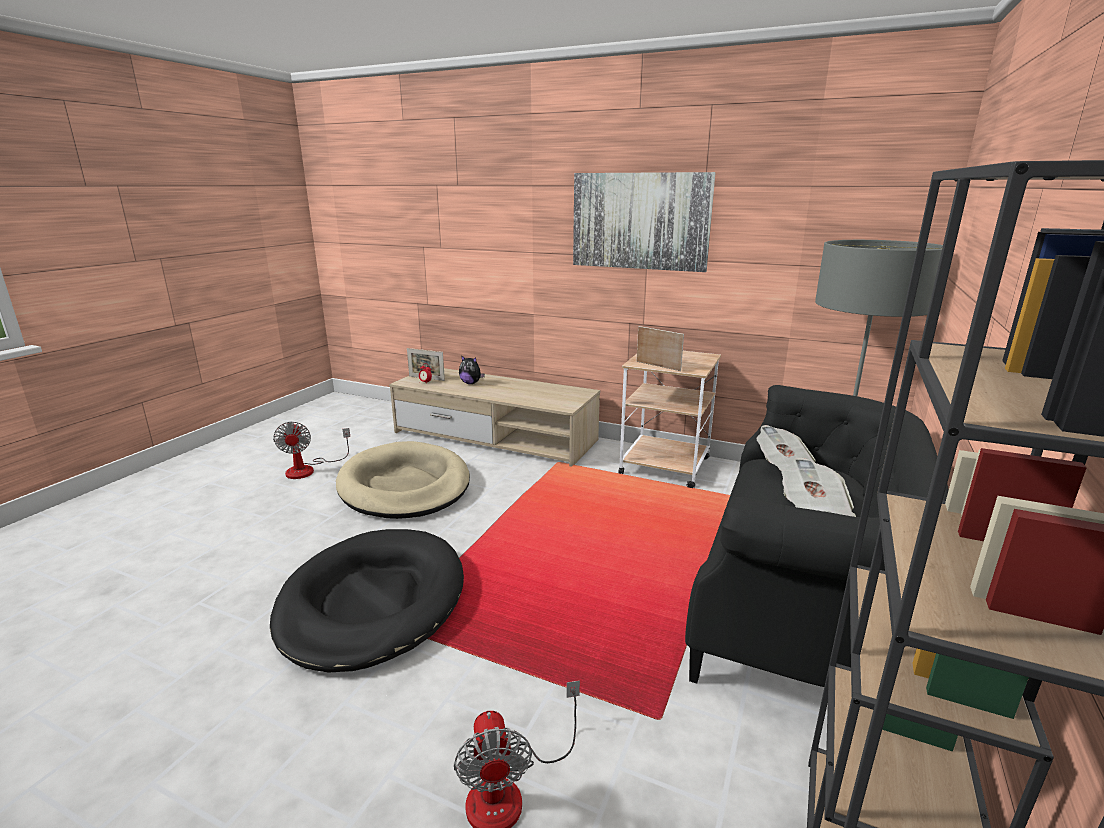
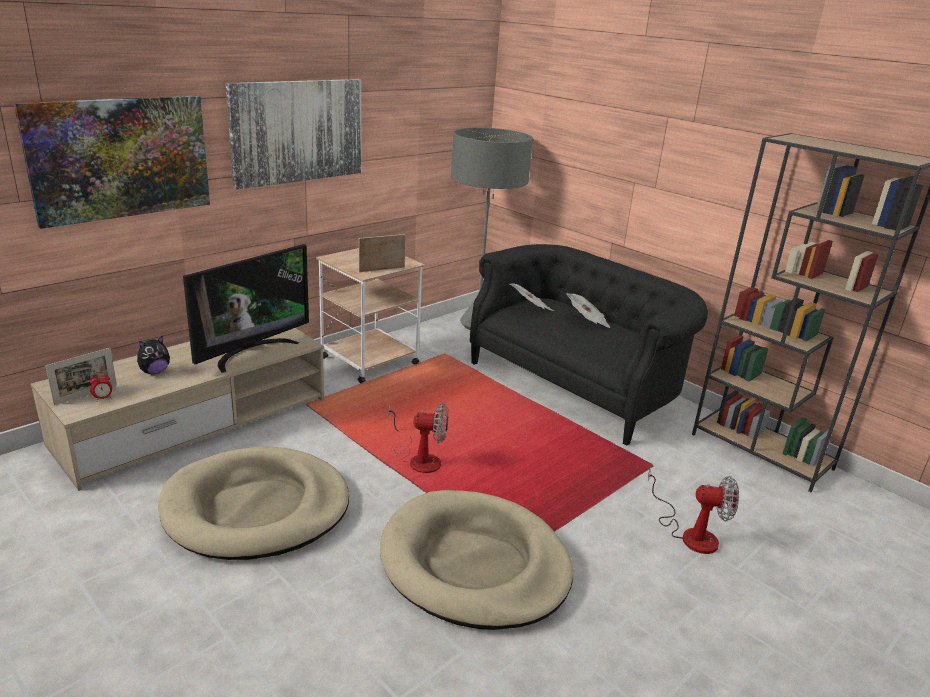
camera: 70 degrees left, 5 degrees up
black dog bed [270,529,464,673] -> beige dog bed [380,490,574,630]
fan [273,421,350,479] -> fan moved to [388,403,448,473]
none -> picture [14,96,210,229]
none -> television [183,244,309,373]

